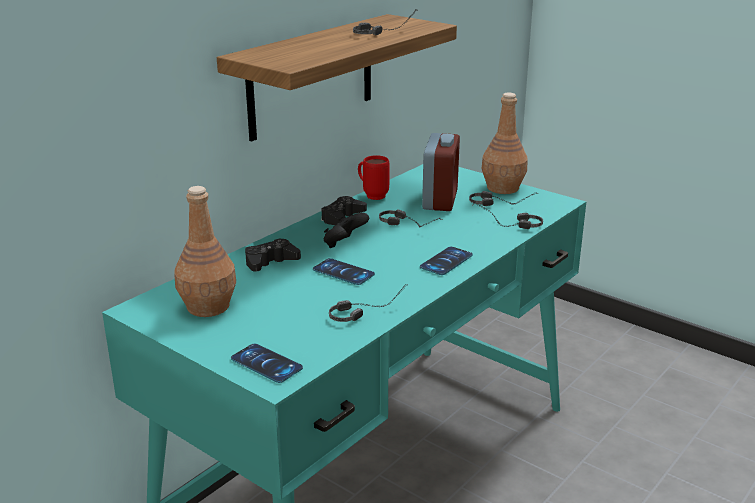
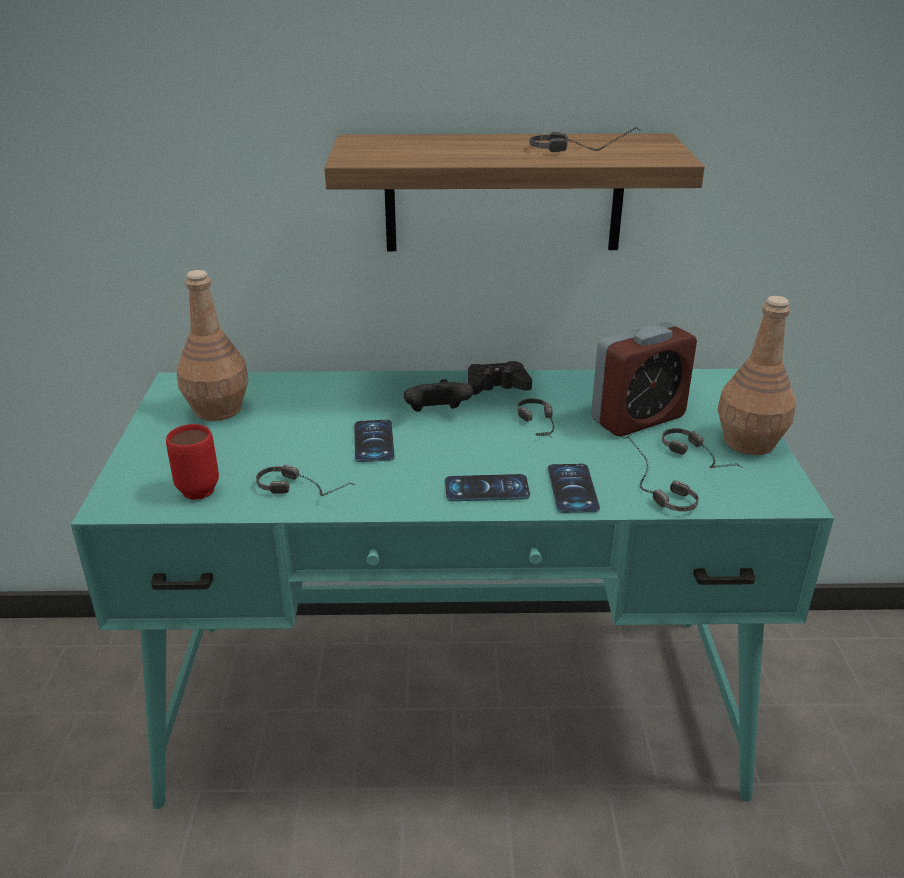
camera: 50 degrees right, 5 degrees up
phone [231,344,303,383] -> phone moved to [548,464,600,513]
black game controller [245,238,301,272] -> none
red mug [358,155,389,200] -> red mug moved to [166,424,219,500]

